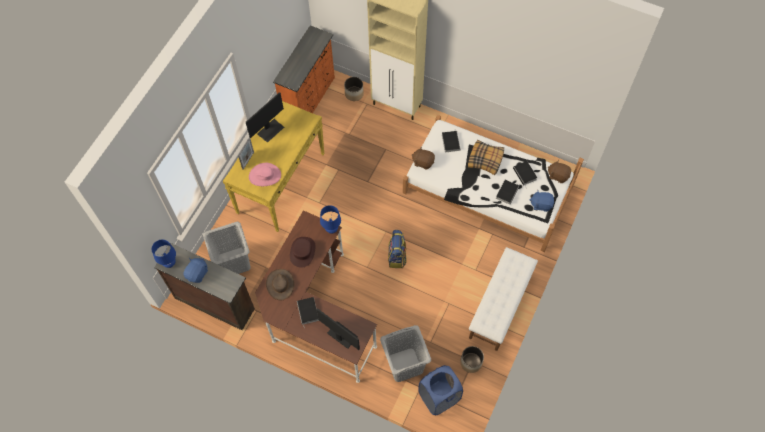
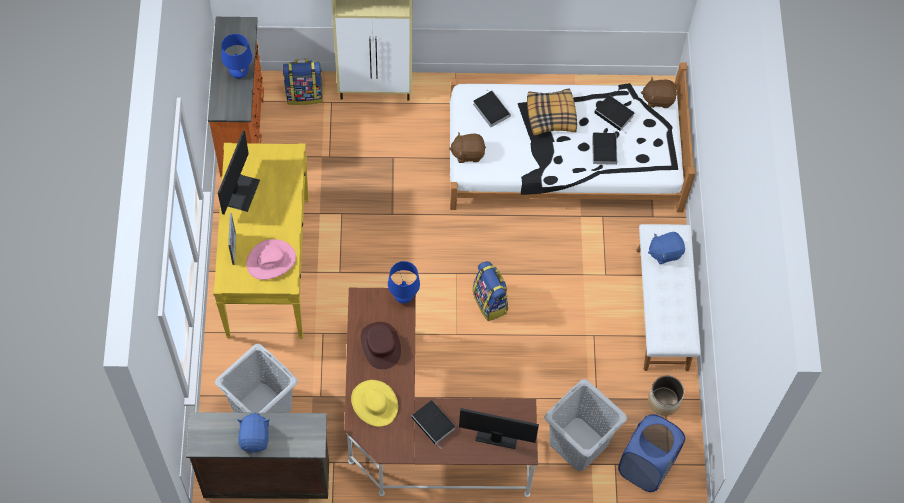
camera: 30 degrees left, 0 degrees up
blue table lamp [152,239,176,268] -> blue table lamp moved to [221,34,252,79]
brown hat [266,269,295,301] -> yellow hat [351,380,398,427]
planter [344,77,364,101] -> backpack [283,59,323,105]
blue plush toy [529,190,554,212] -> blue plush toy moved to [648,232,685,264]

